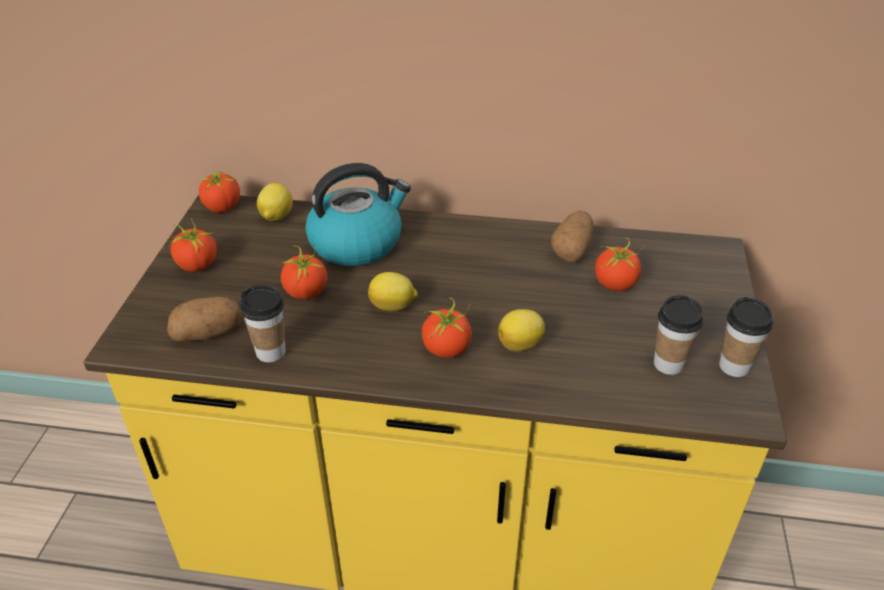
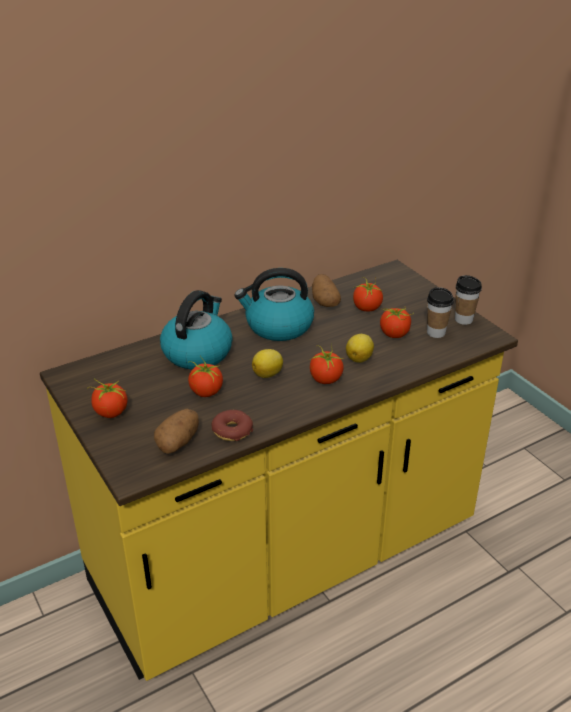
camera: 40 degrees left, 5 degrees down
tomato [199,169,240,212] -> tomato moved to [380,308,414,338]
cup [240,285,285,362] -> donut [211,410,253,441]
lemon [257,183,293,221] -> none
none -> kettle [234,268,314,341]

